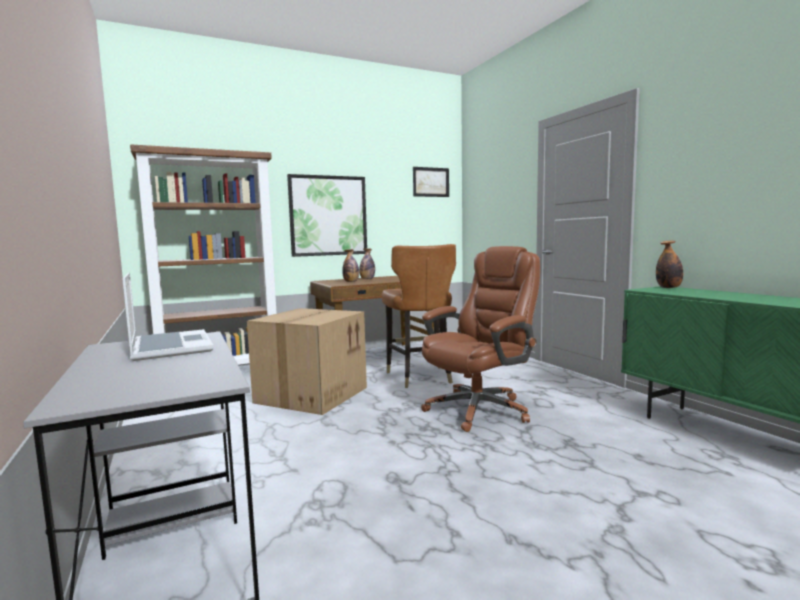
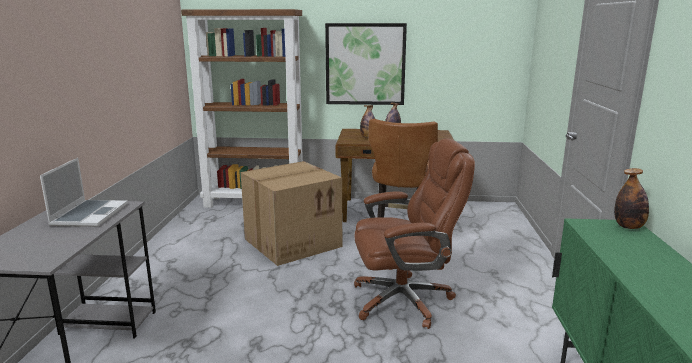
camera: 30 degrees right, 10 degrees up
picture [413,167,449,197] -> none

